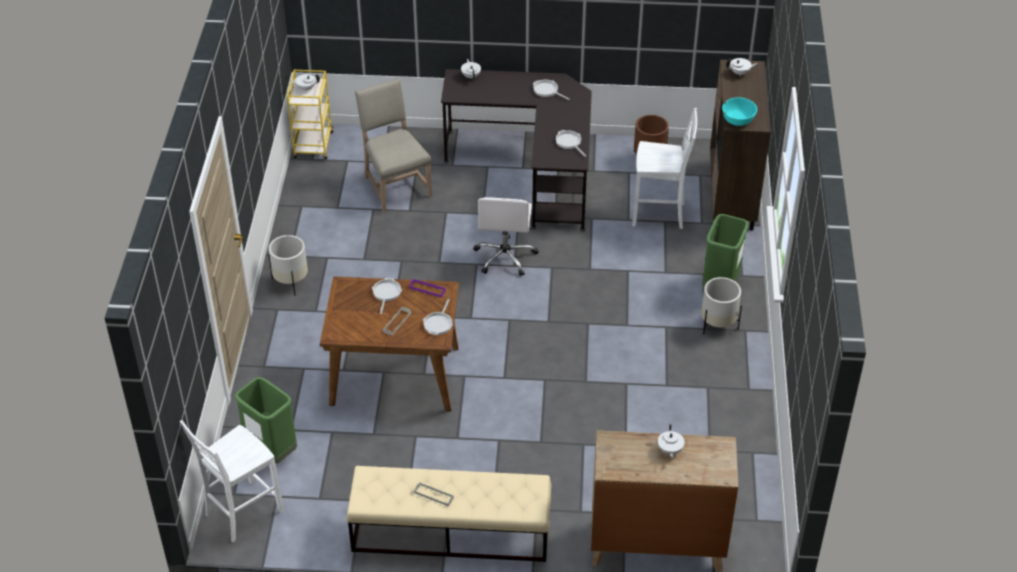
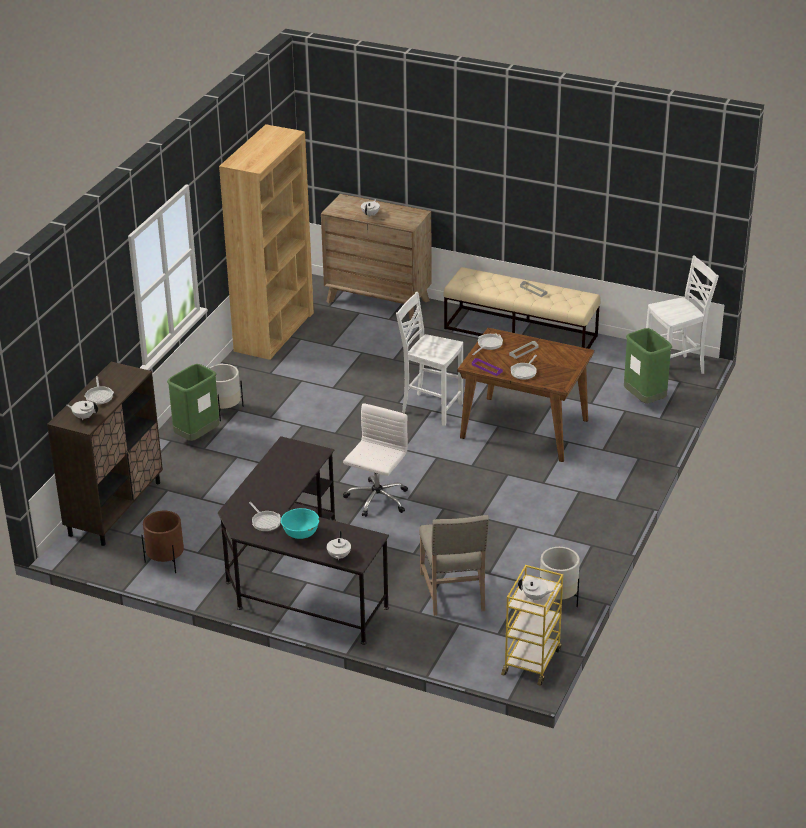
camera: 160 degrees left, 10 degrees down
white planter [269,235,308,296] -> white planter moved to [540,547,580,607]
frying pan [556,130,586,157] -> frying pan moved to [84,376,114,405]
white chair [632,108,697,229] -> white chair moved to [396,292,463,426]
turquoise bowl [722,97,757,126] -> turquoise bowl moved to [281,508,319,539]
none -> brown bookcase [219,124,314,360]

